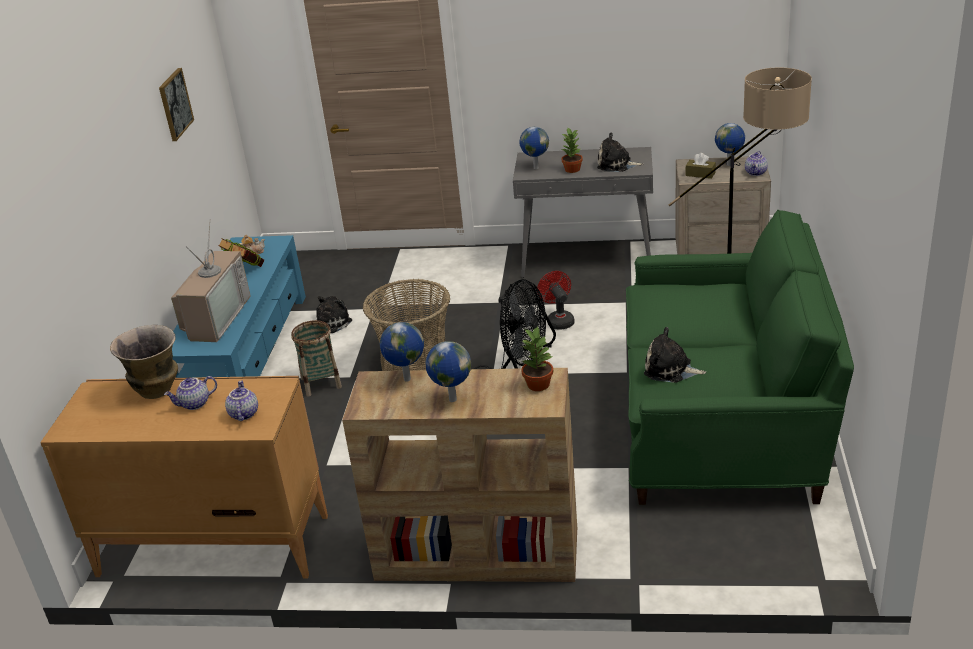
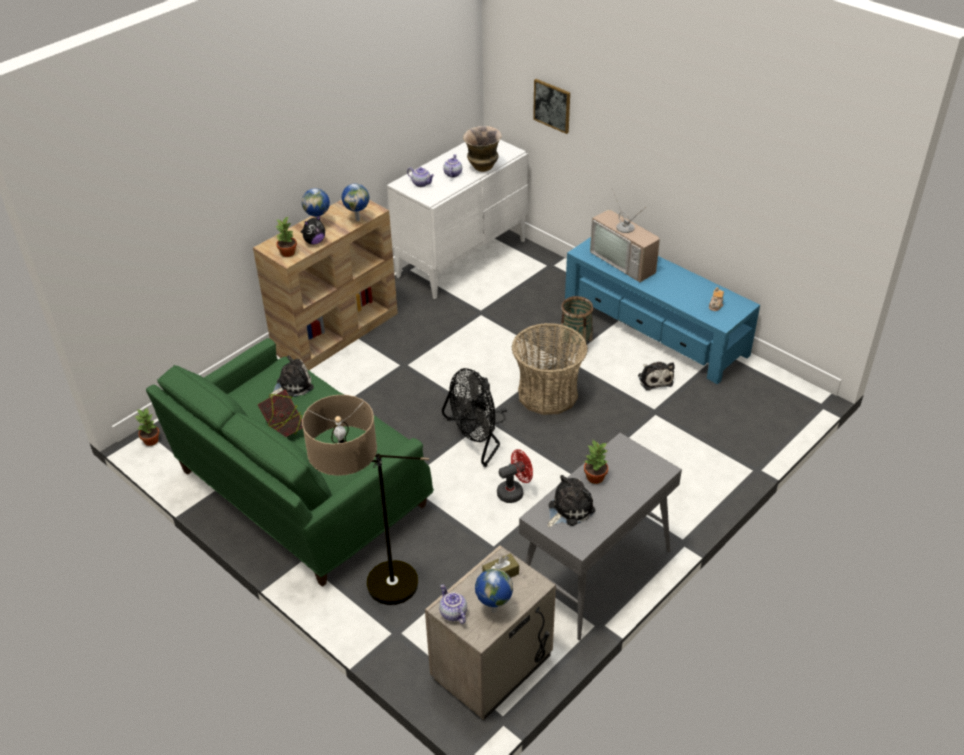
camera: 125 degrees right, 10 degrees up
brown cabinet [40,376,328,578] -> white cabinet [387,140,528,299]
picture [159,68,194,141] -> picture moved to [533,79,570,134]
book [218,238,264,267] -> book moved to [257,390,303,437]
globe [519,127,549,169] -> none
red fan [537,271,574,330] -> red fan turned 45 degrees counterclockwise [497,449,533,503]
none -> potted plant [135,408,159,446]
none -> plush toy [301,215,325,244]

